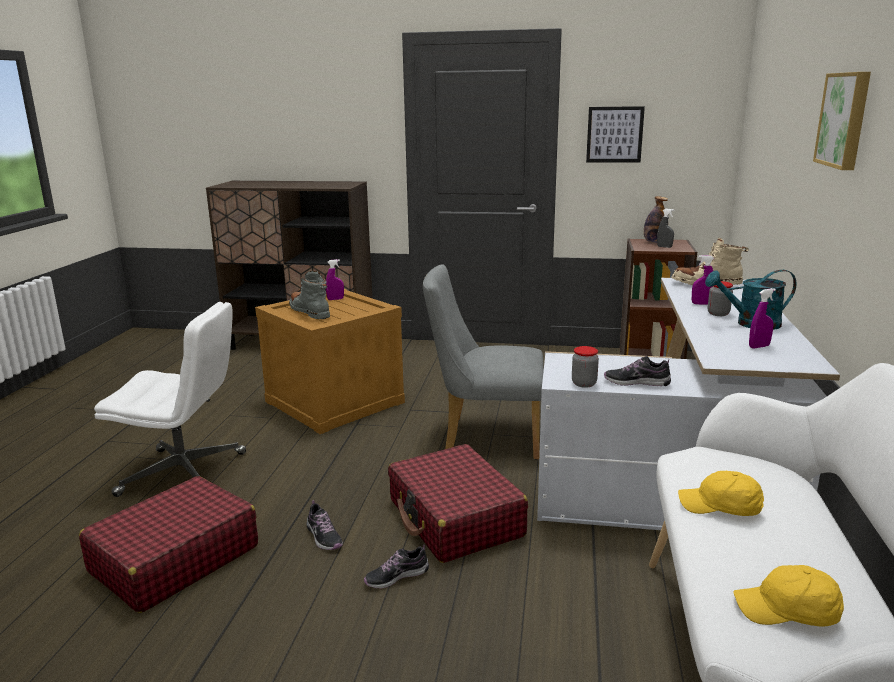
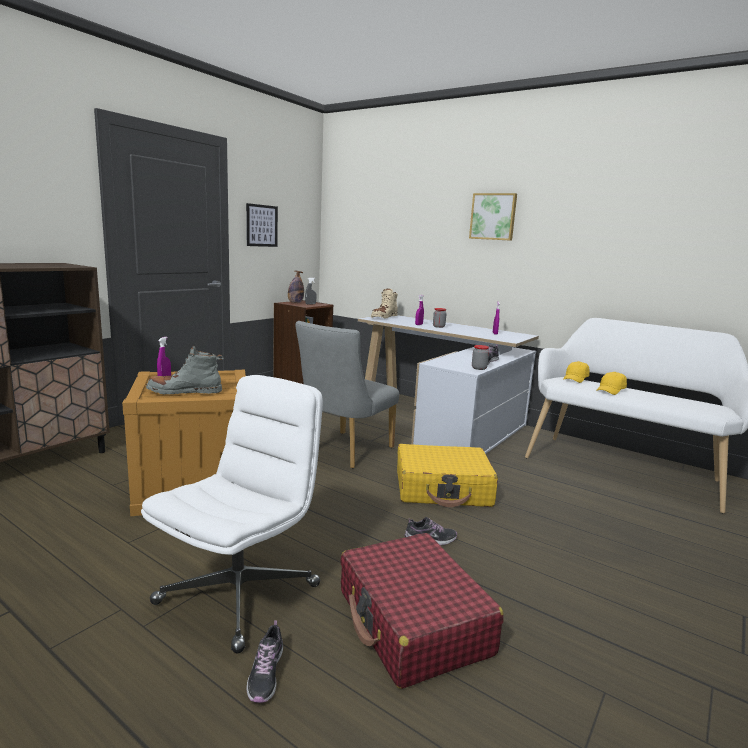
camera: 65 degrees left, 5 degrees down
shoe [364,544,429,589] -> shoe moved to [246,620,283,703]
red suitcase [388,444,528,563] -> yellow suitcase [397,444,498,507]
turquoise watering can [705,270,796,330] -> none
yellow cap [733,565,844,627] -> yellow cap moved to [563,361,590,383]

